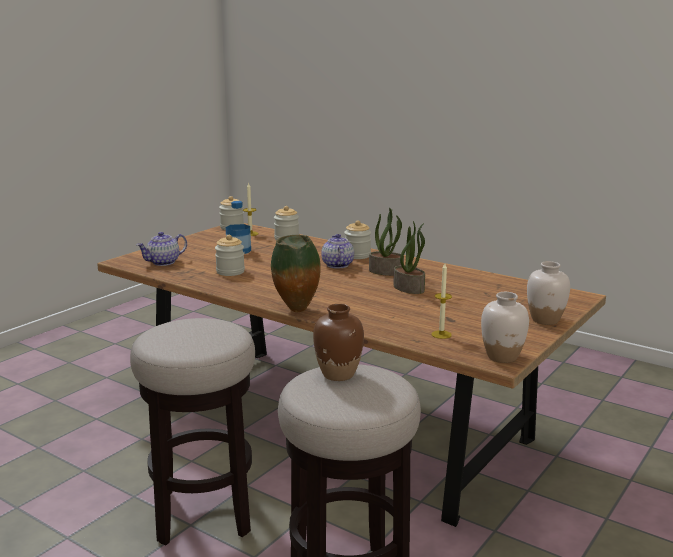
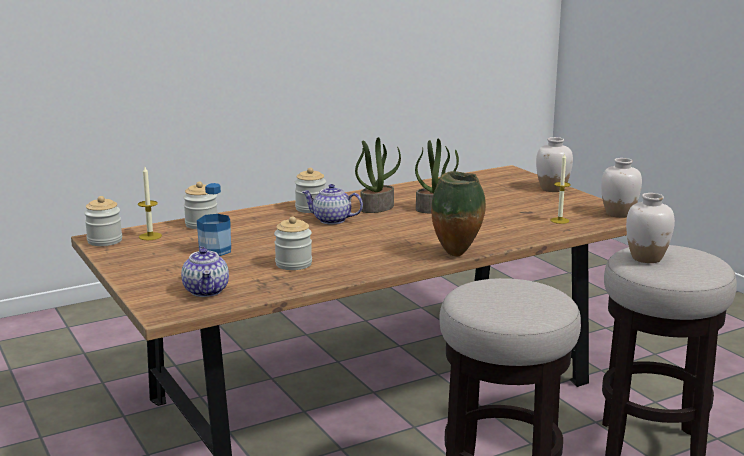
camera: 65 degrees left, 0 degrees up
brown vase [313,304,364,381] -> white vase [626,193,675,263]

